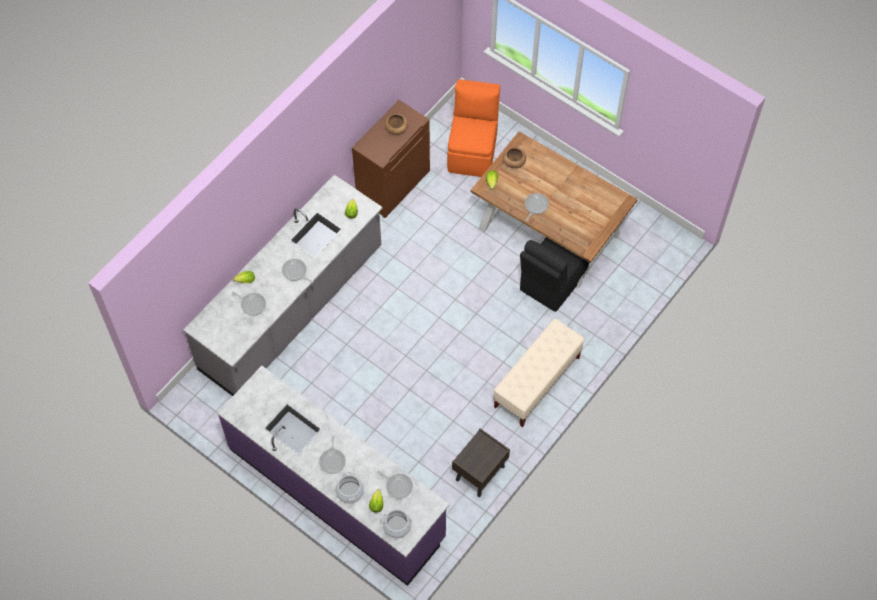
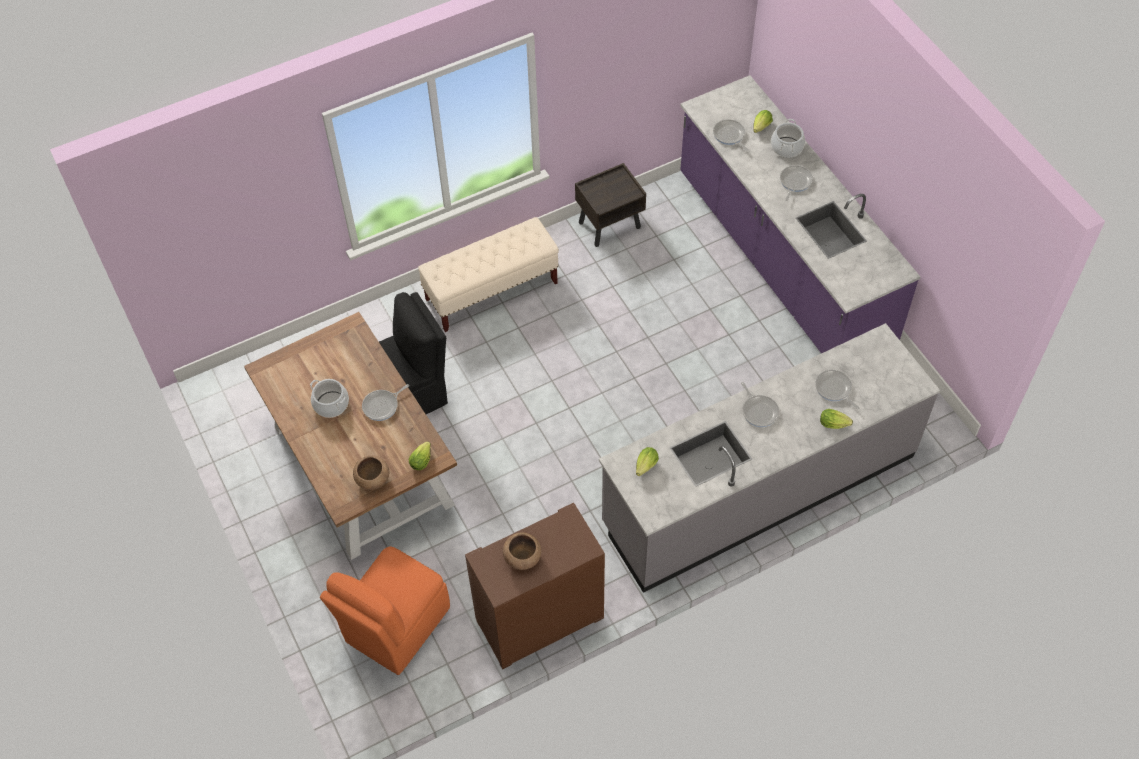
camera: 155 degrees left, 5 degrees down
cooking pot [381,509,413,538] -> cooking pot moved to [310,379,349,418]

